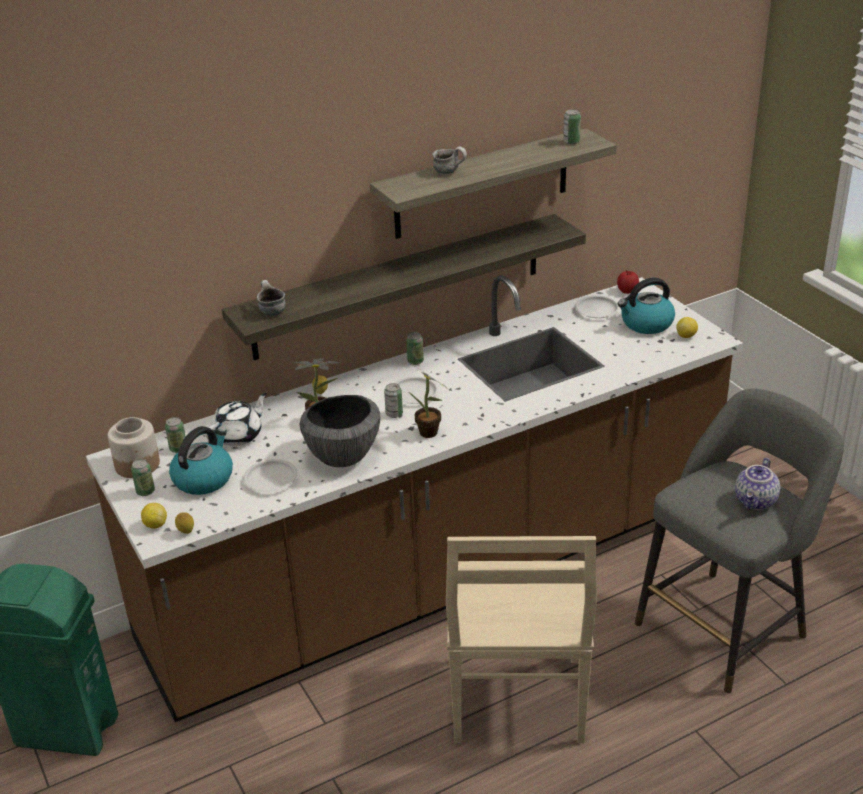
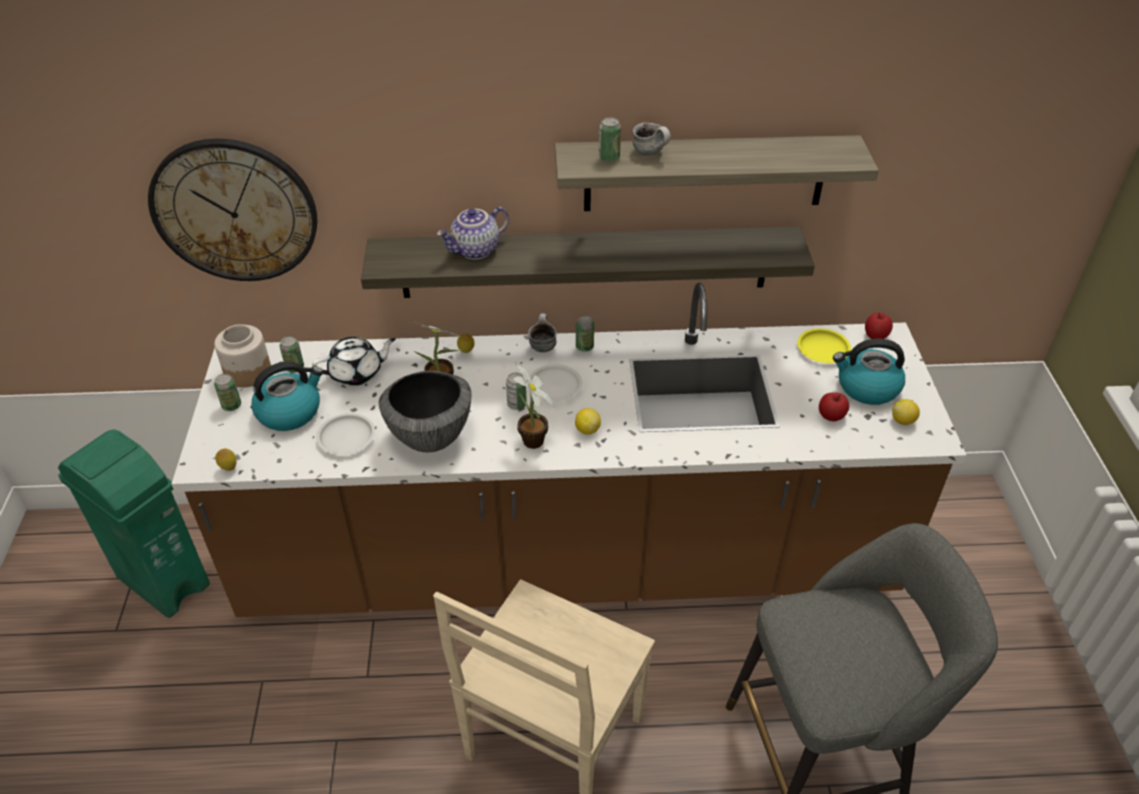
camera: 25 degrees right, 10 degrees up
lemon [141,503,167,529] -> lemon moved to [575,408,601,435]
mug [257,280,286,316] -> mug moved to [528,313,557,352]
can [563,109,581,144] -> can moved to [599,117,621,162]
white plate [575,296,620,318] -> yellow plate [797,328,851,363]
teapot [735,457,780,510] -> teapot moved to [437,207,509,259]
none -> wall clock [148,139,317,281]
none -> apple [819,392,849,421]

